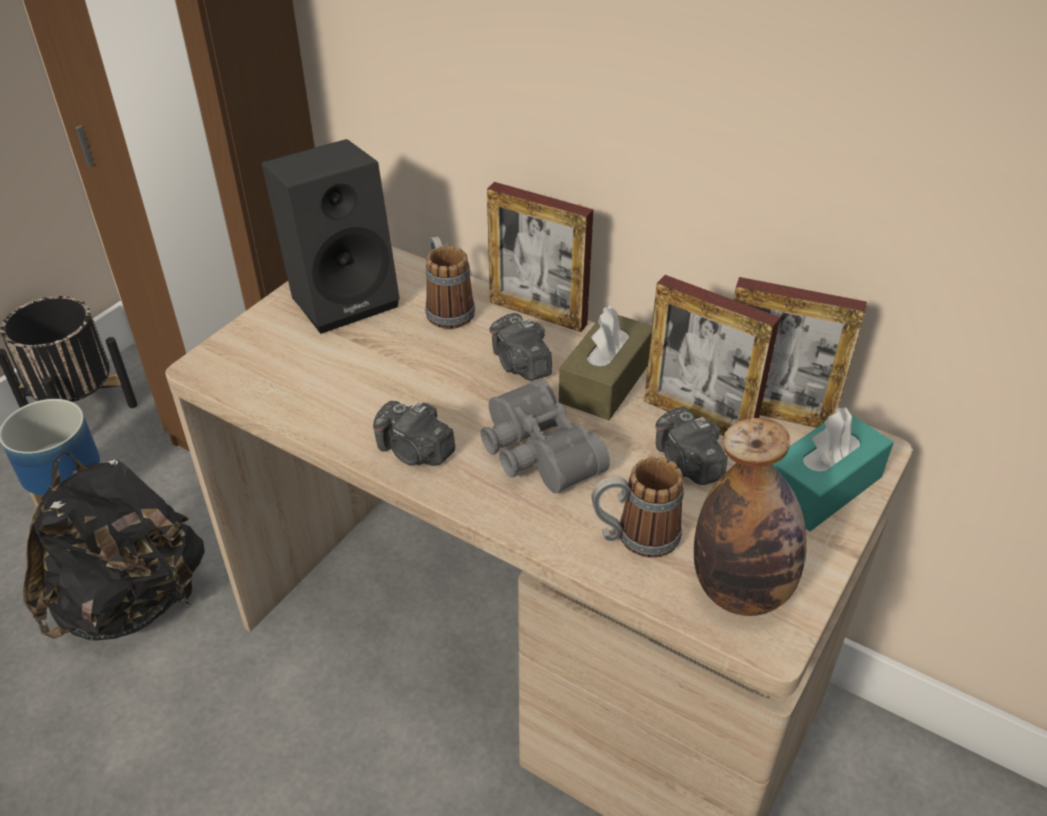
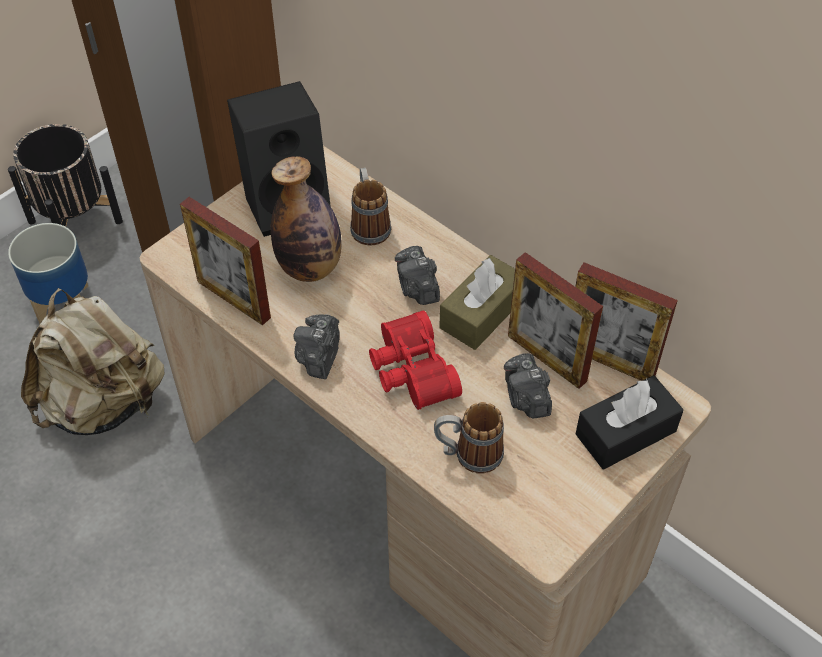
camera: 10 degrees right, 10 degrees up
black backpack [23,452,205,641] -> beige backpack [21,288,165,435]
camera [373,401,455,466] -> camera turned 60 degrees clockwise [293,314,340,379]
grey binoculars [480,379,610,494] -> red binoculars [369,310,462,410]
picture frame [487,182,594,332] -> picture frame moved to [180,197,271,326]
bottle [694,418,806,616] -> bottle moved to [271,156,342,282]
turquoise tissue box [773,407,894,531] -> black tissue box [576,375,684,469]

